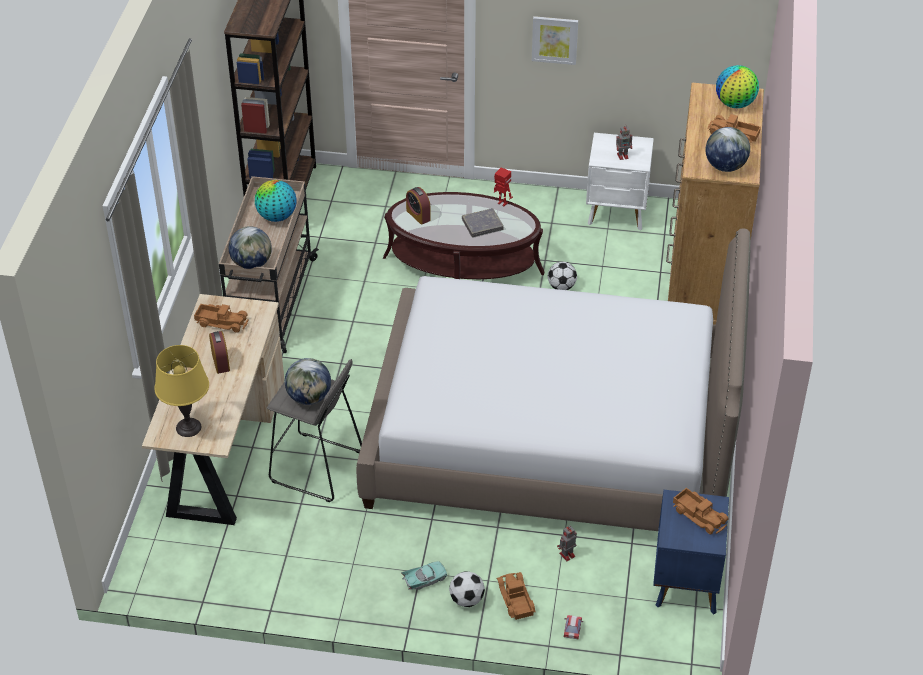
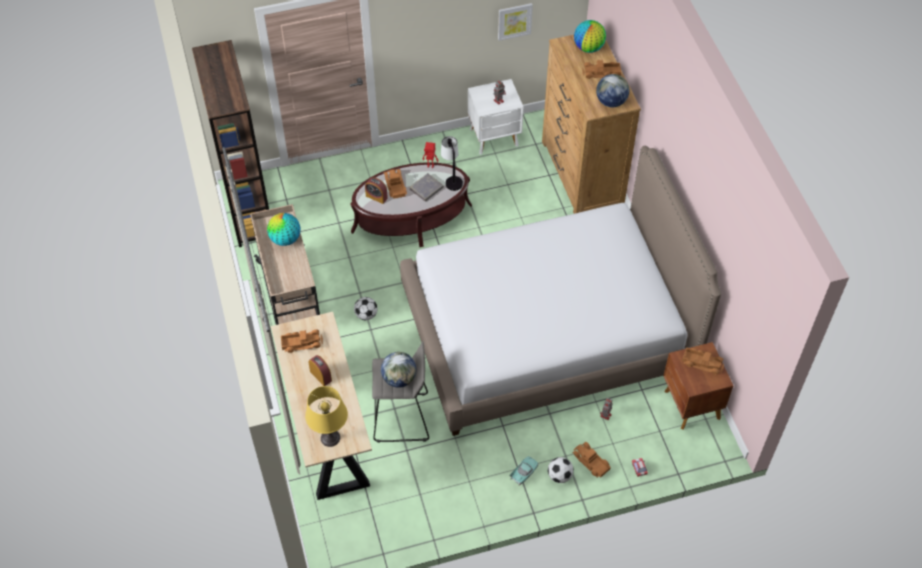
camera: 25 degrees left, 10 degrees up
globe [229,226,272,269] -> none
picture [532,16,578,65] -> picture moved to [498,3,533,41]
football [548,262,577,290] -> football moved to [354,297,378,320]
blue nightstand [653,490,729,614] -> brown nightstand [663,342,733,430]
none -> toy truck [384,169,407,199]
none -> table lamp [441,136,463,191]

